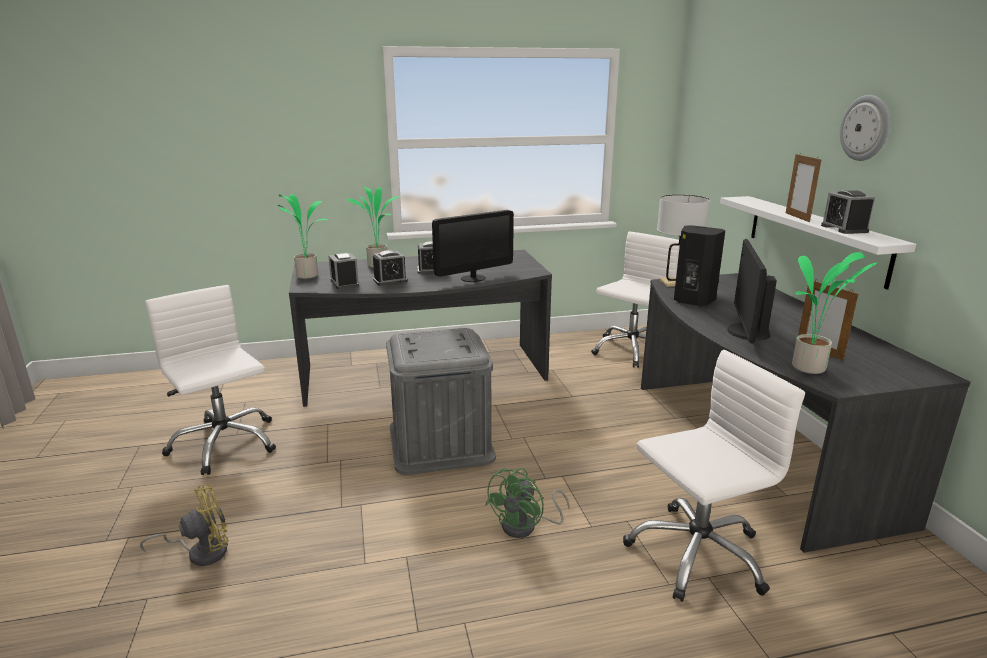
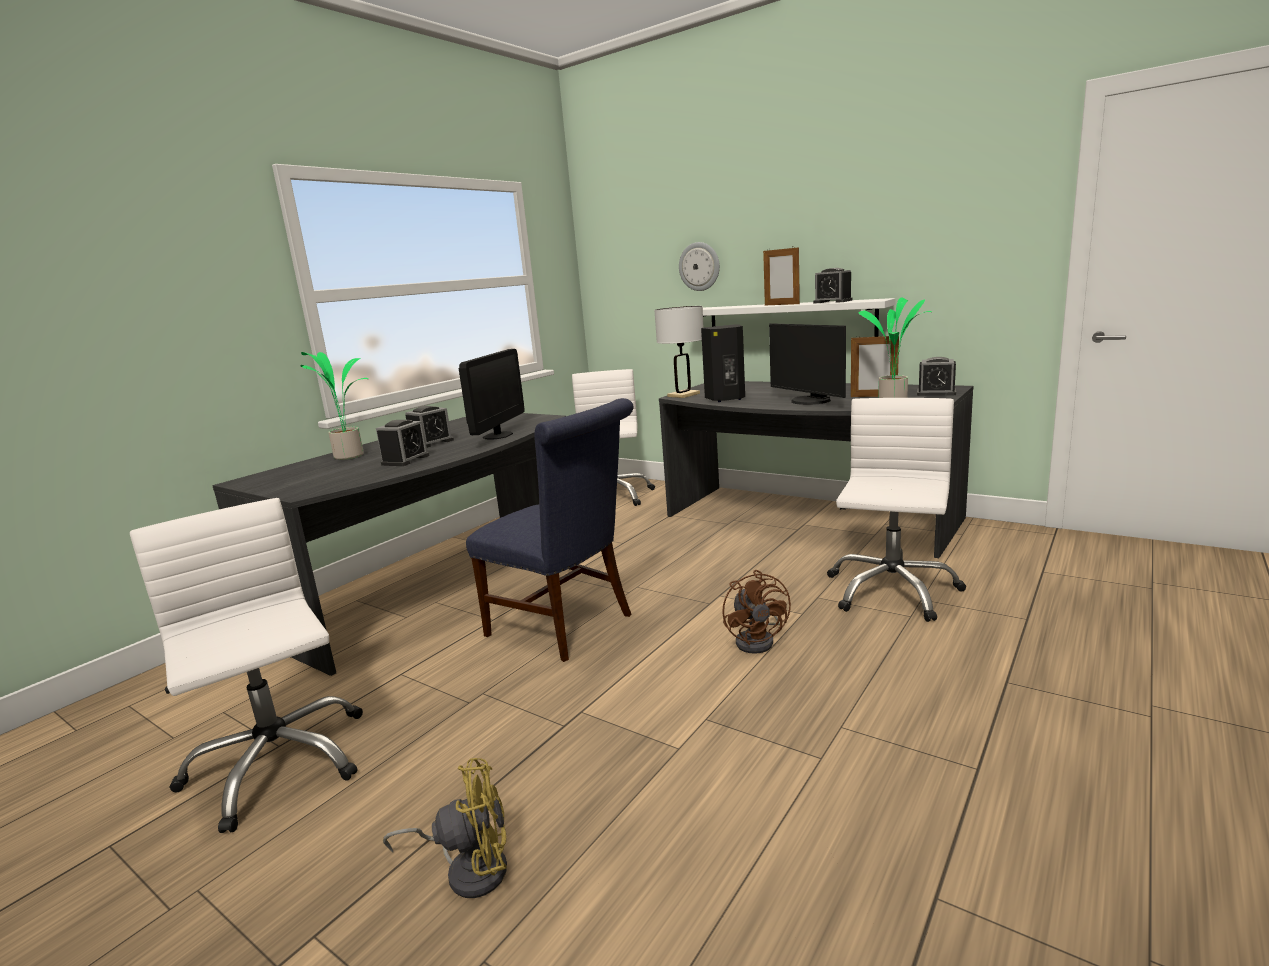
camera: 40 degrees left, 5 degrees down
yellow fan [140,485,229,566] -> yellow fan turned 60 degrees clockwise [383,758,507,898]
white office chair [145,285,276,475] -> white office chair turned 45 degrees clockwise [130,498,363,833]
potted plant [278,194,327,279] -> none
alarm clock [328,253,359,289] -> alarm clock moved to [917,357,956,396]
grey storage box [386,328,496,475] -> blue chair [466,398,633,662]
green fan [485,468,570,538] -> brown fan [722,570,791,654]
wall clock [840,95,890,161] -> wall clock moved to [679,242,720,291]

